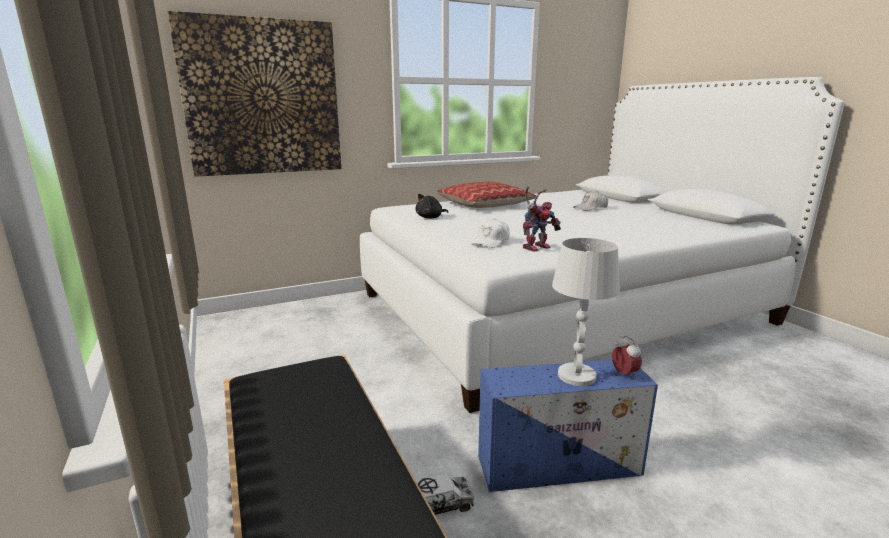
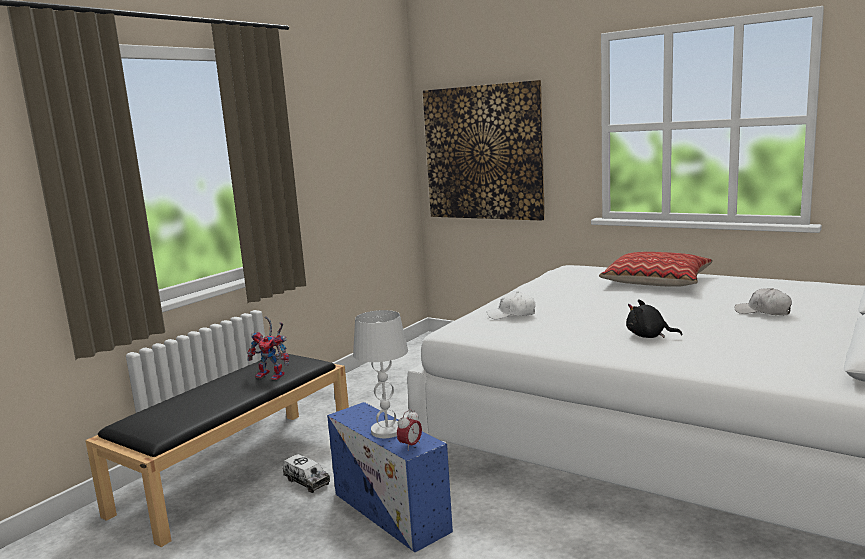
camera: 60 degrees right, 5 degrees down
black plush toy [415,194,449,218] -> black plush toy moved to [626,299,683,338]
toy robot [523,186,561,252] -> toy robot moved to [247,316,289,380]

